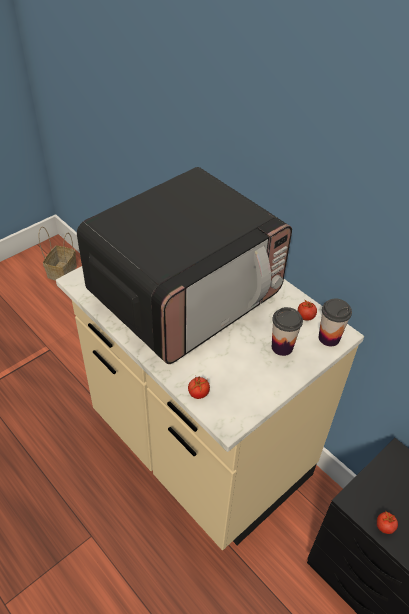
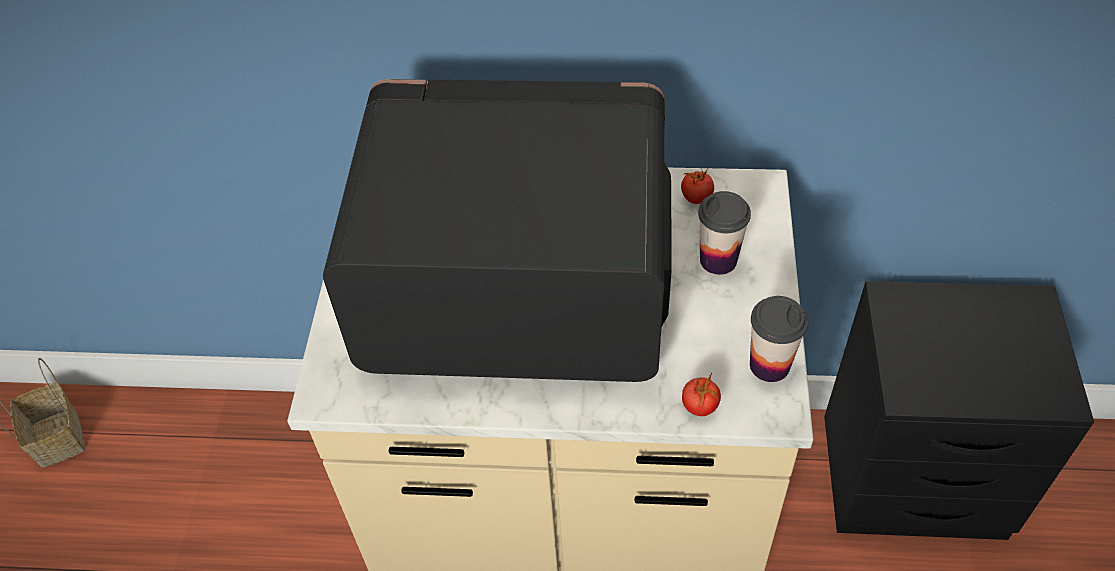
camera: 40 degrees left, 5 degrees up
microwave [77,167,292,364] -> microwave turned 90 degrees counterclockwise [323,79,672,382]
cup [319,298,352,346] -> cup moved to [750,296,808,382]
tomato [377,511,398,534] -> none

